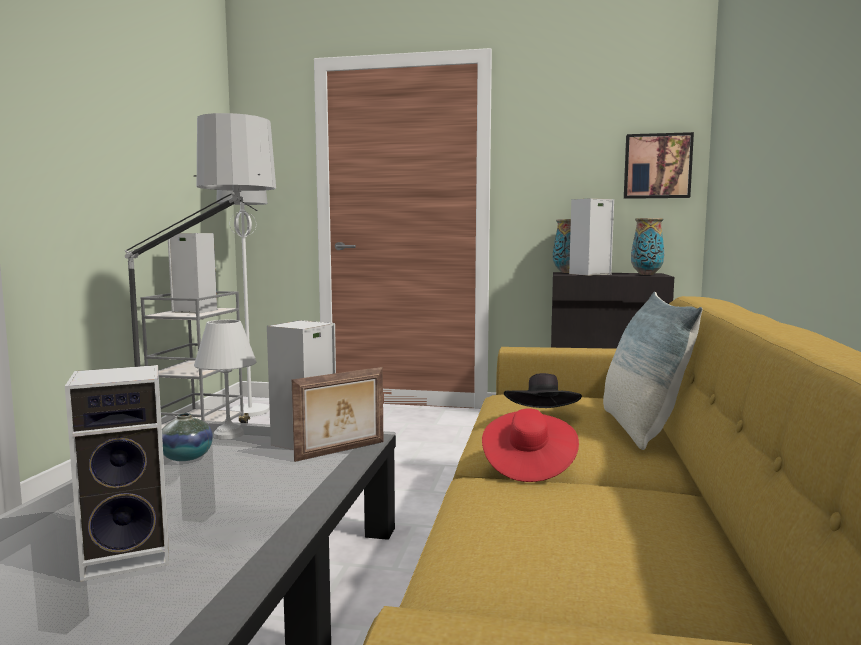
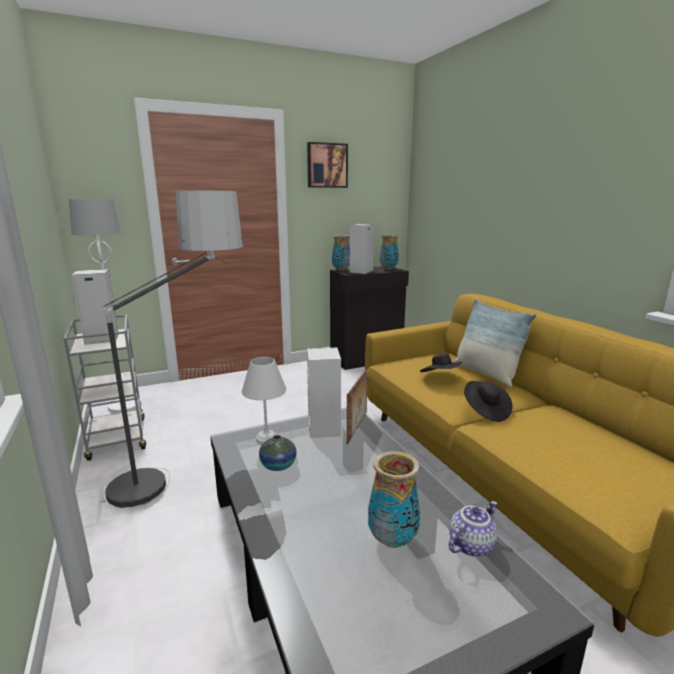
camera: 35 degrees left, 10 degrees up
speaker [65,365,169,582] -> vase [368,451,420,548]
red hat [482,408,579,482] -> black hat [464,381,512,422]
picture [624,132,694,199] -> picture moved to [307,142,348,188]
none -> teapot [449,501,498,557]

